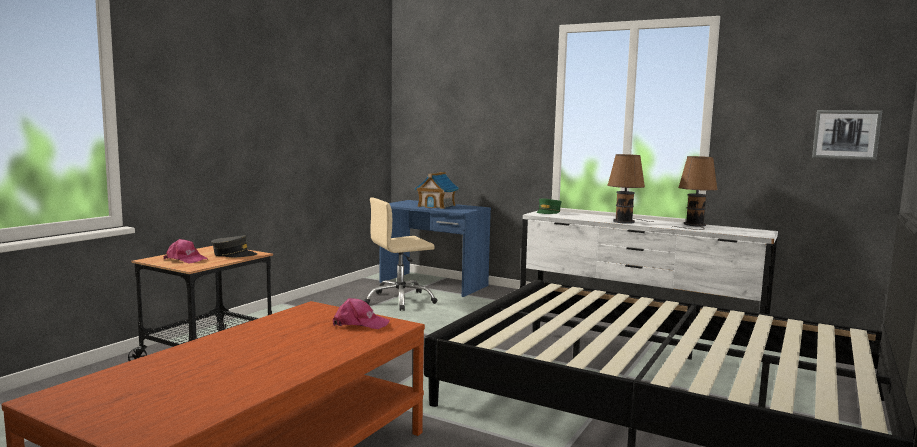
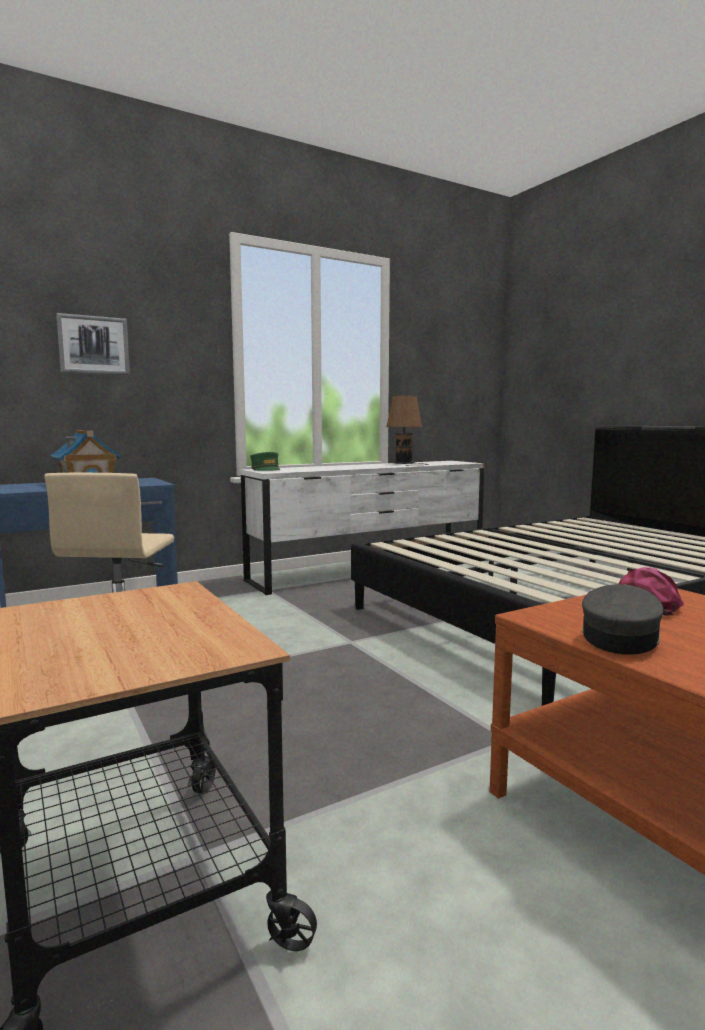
camera: 60 degrees left, 0 degrees up
pink cap [163,239,208,264] -> none
grey cap [211,235,257,257] -> grey cap moved to [581,584,664,655]
brown table lamp [607,154,654,224] -> none
picture [812,110,882,160] -> picture moved to [56,313,130,375]

